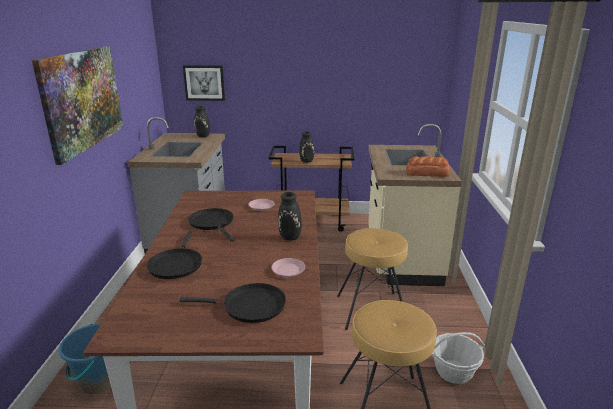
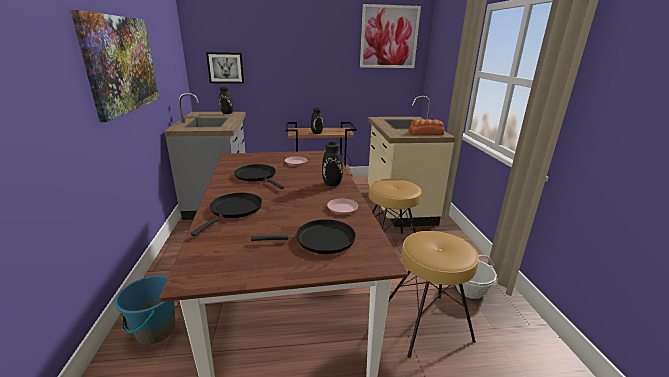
camera: 10 degrees left, 0 degrees up
black frying pan [147,232,202,279] -> black frying pan turned 150 degrees counterclockwise [190,193,262,236]
none -> picture [360,4,421,68]

